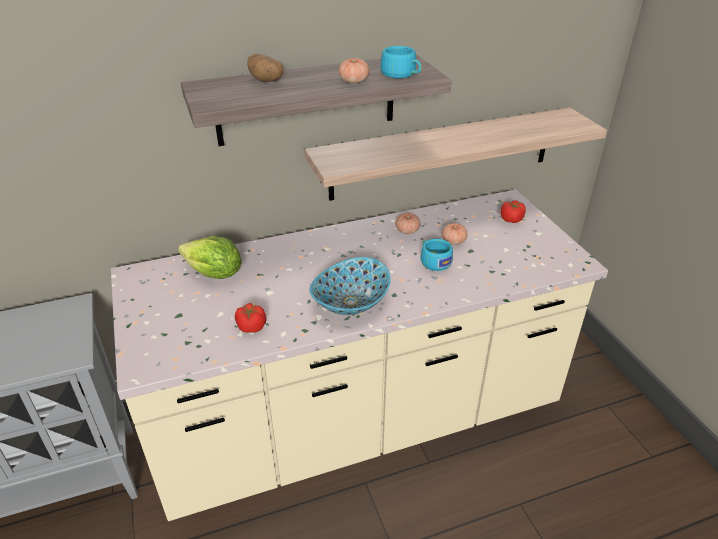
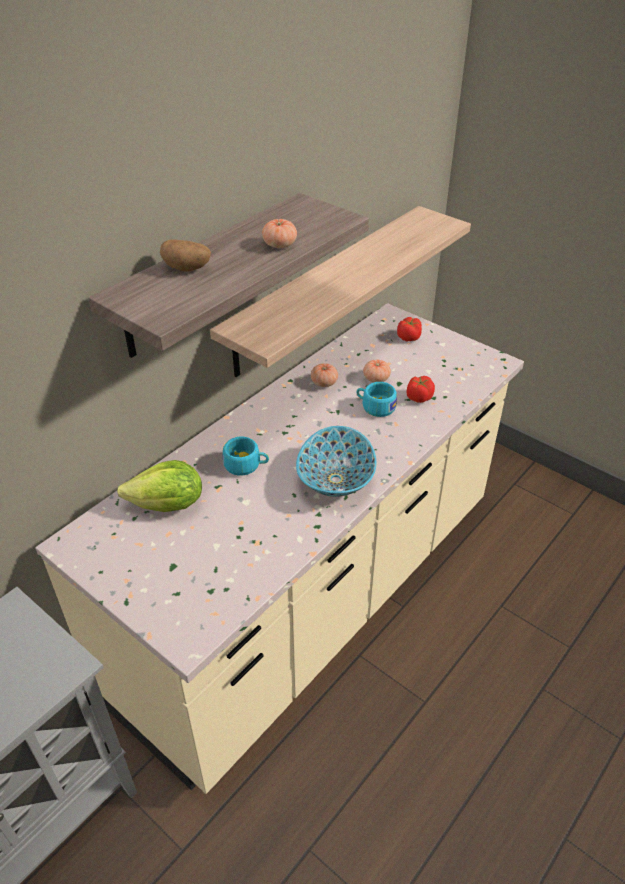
camera: 30 degrees left, 5 degrees up
tomato [235,303,266,333] -> tomato moved to [407,376,435,403]
turquoise cup [381,46,422,78] -> turquoise cup moved to [223,437,269,476]

